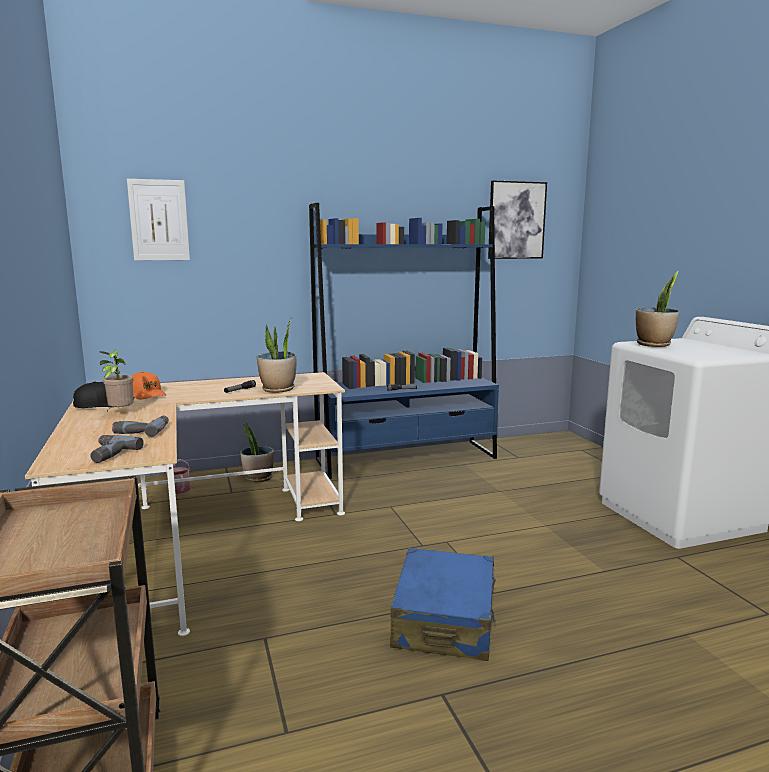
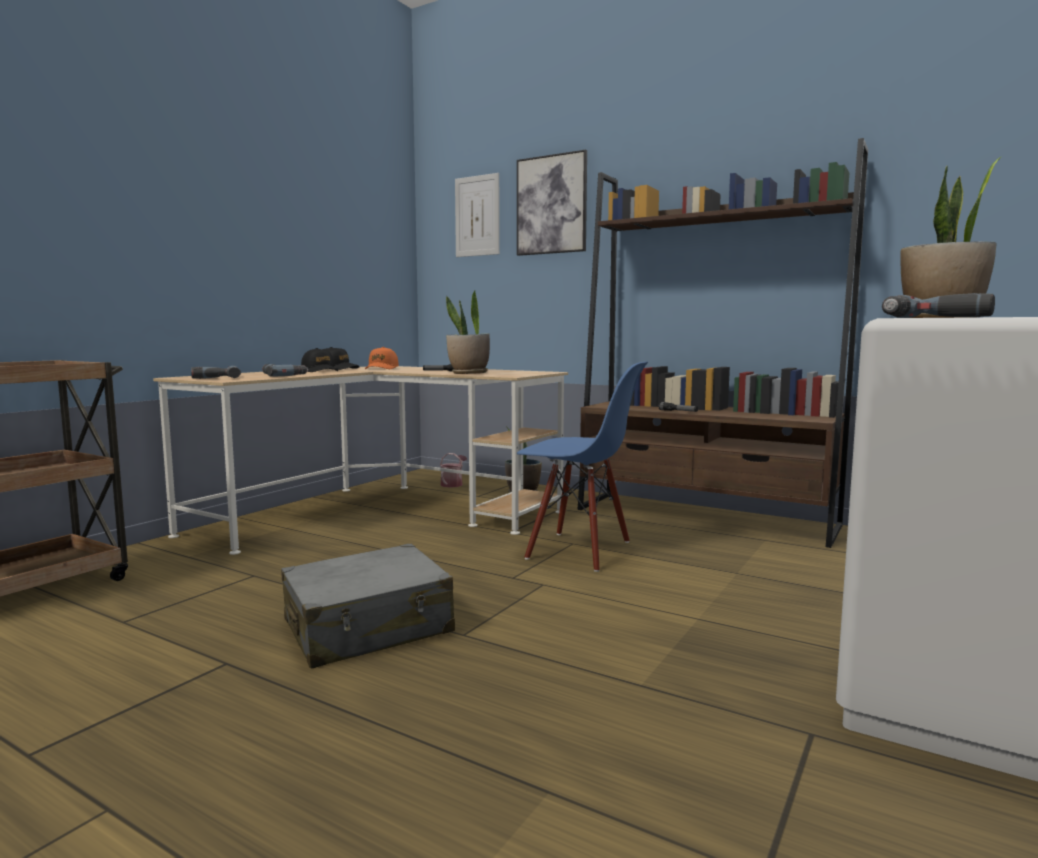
camera: 50 degrees right, 5 degrees down
potted plant [100,349,134,411] -> black cap [301,348,338,372]
blue bookcase [309,203,499,479] -> brown bookcase [578,138,868,548]
blue suitcase [390,548,496,661] -> grey suitcase [281,543,455,669]
picture [488,180,547,259] -> picture moved to [517,150,587,256]
none -> blue chair [517,362,648,572]
none -> power drill [882,293,995,318]

